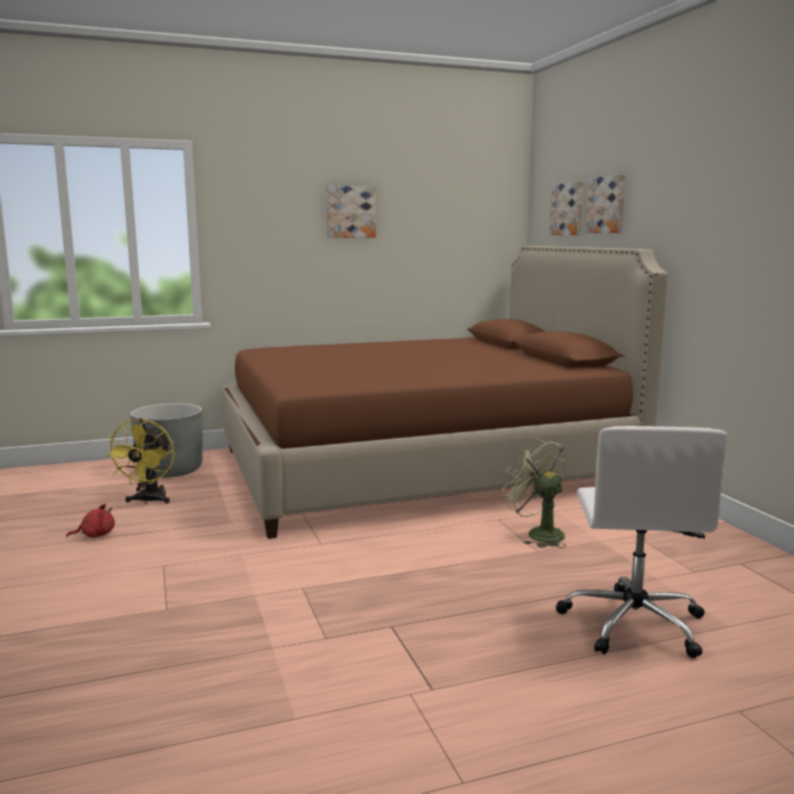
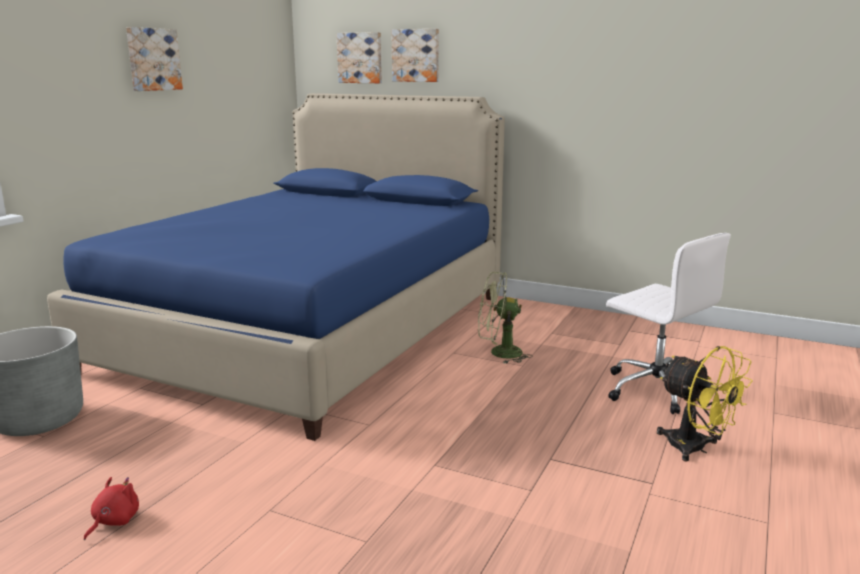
camera: 45 degrees left, 5 degrees up
yellow fan [105,418,175,504] -> yellow fan moved to [657,346,753,462]
brown bed [222,246,668,539] -> blue bed [47,93,505,441]

